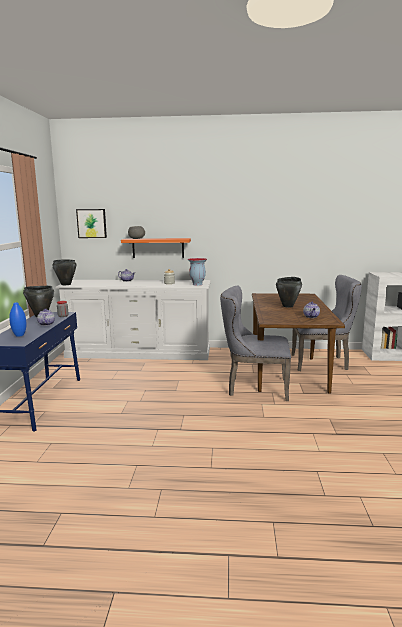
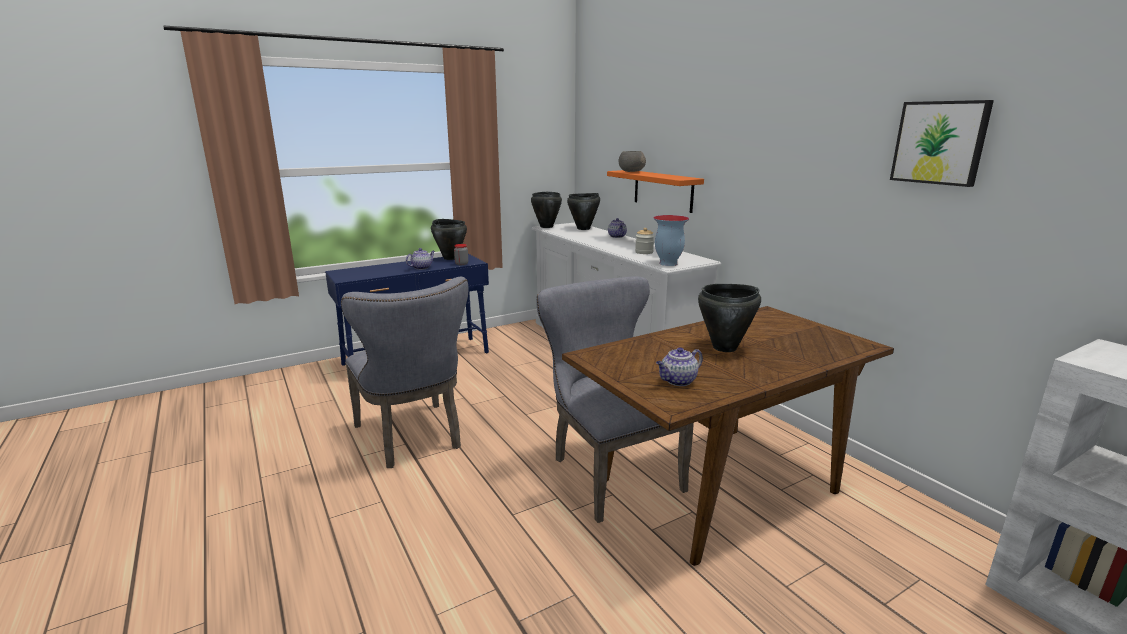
camera: 55 degrees right, 5 degrees up
blue vase [9,302,26,337] -> none
picture [76,209,107,238] -> picture moved to [890,100,994,187]
grey chair [291,275,362,371] -> grey chair moved to [341,277,468,468]
none -> black cooking pot [567,193,600,230]

